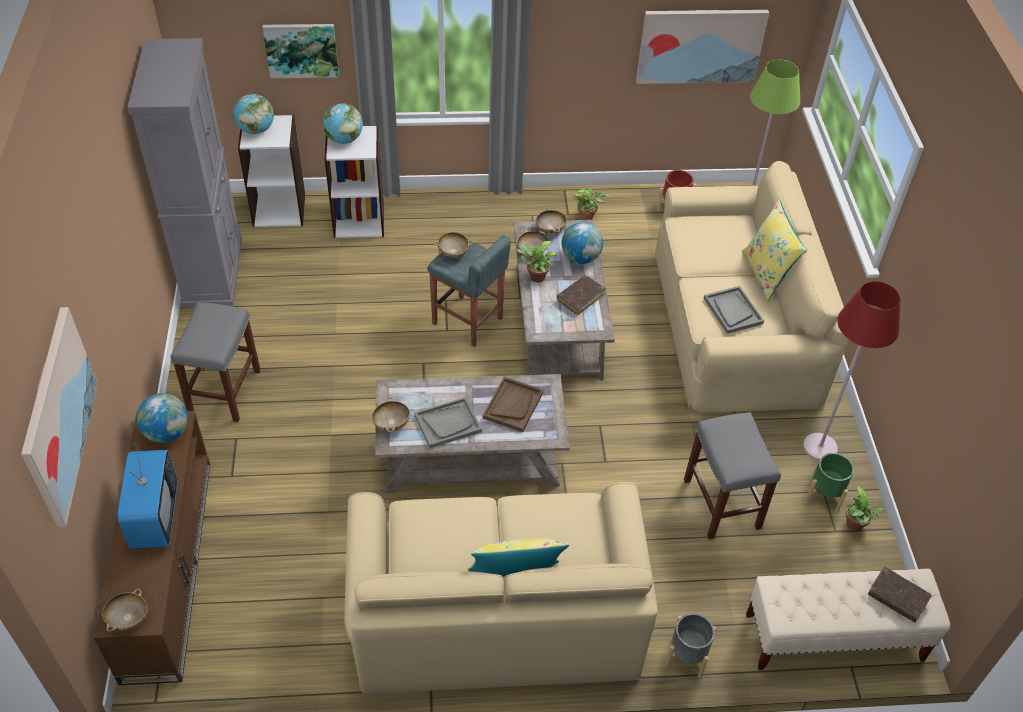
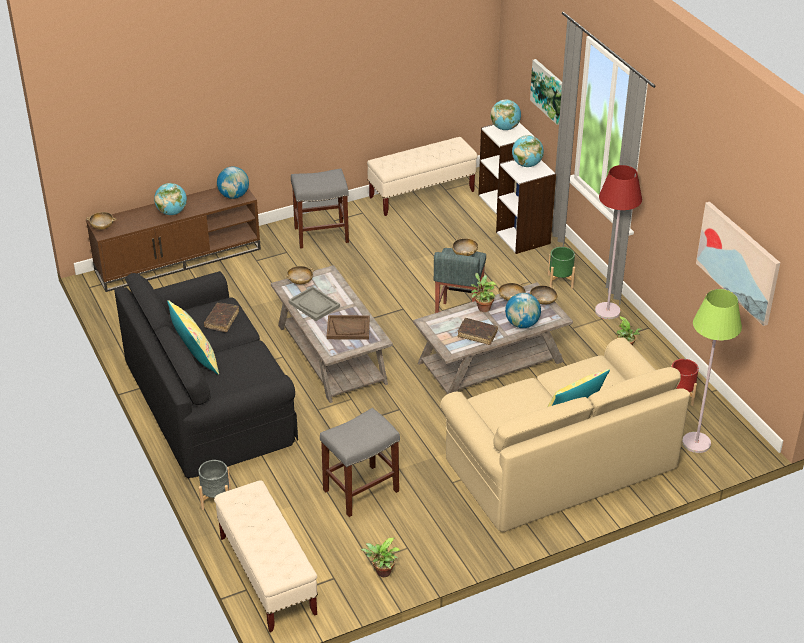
camera: 70 degrees right, 10 degrees down
picture [21,307,98,527] -> none
television [118,441,177,549] -> globe [154,183,187,215]
grey cabinet [127,38,242,309] -> beige bench [367,137,477,216]
beige sofa [344,482,658,694] -> black sofa [114,271,298,478]
grey tray [704,286,764,334] -> none
red floor lamp [803,281,900,461] -> red floor lamp moved to [595,165,642,319]
green planter [805,453,854,513] -> green planter moved to [548,247,575,289]
brown book [868,567,931,623] -> brown book moved to [204,303,239,332]

